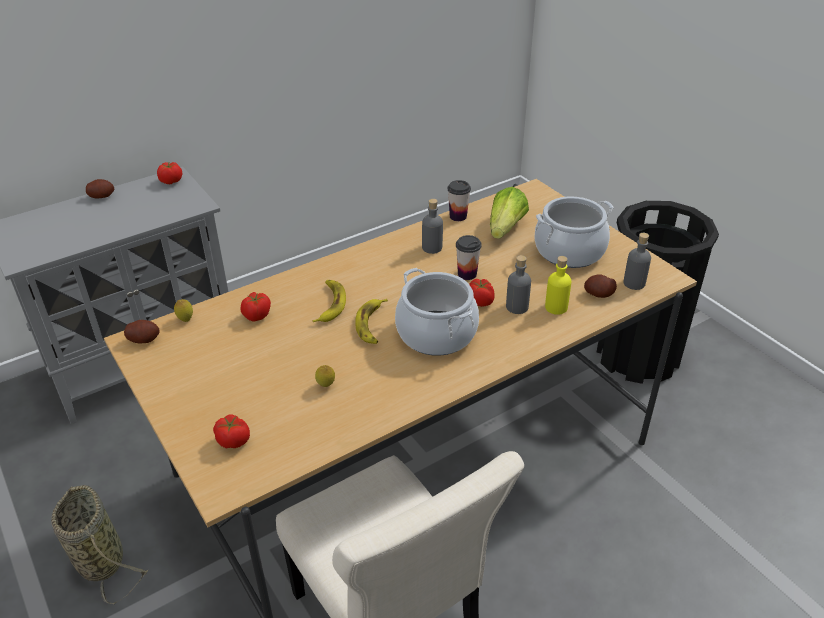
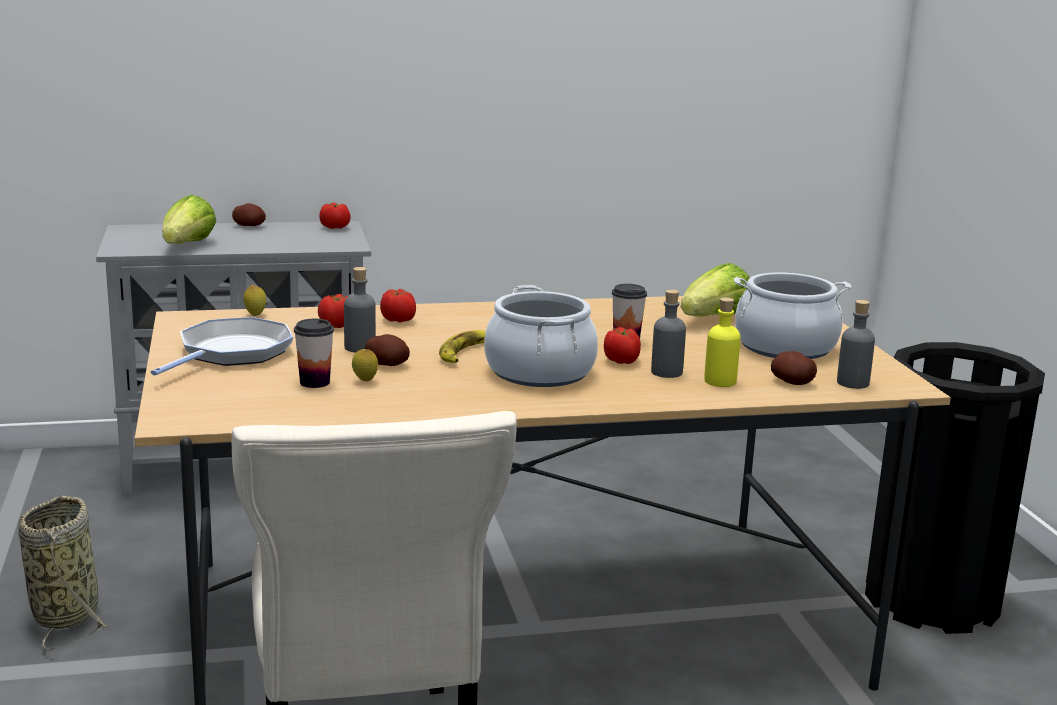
camera: 20 degrees right, 20 degrees down
potato [124,320,160,343] -> potato moved to [365,334,410,366]
tomato [213,415,250,448] -> tomato moved to [380,289,416,323]
banana [313,280,346,322] -> none
grey bottle [422,199,443,254] -> grey bottle moved to [344,267,376,353]
cup [448,180,471,221] -> cup moved to [294,319,334,388]
none -> frying pan [151,317,293,375]
none -> lettuce [162,195,216,244]

